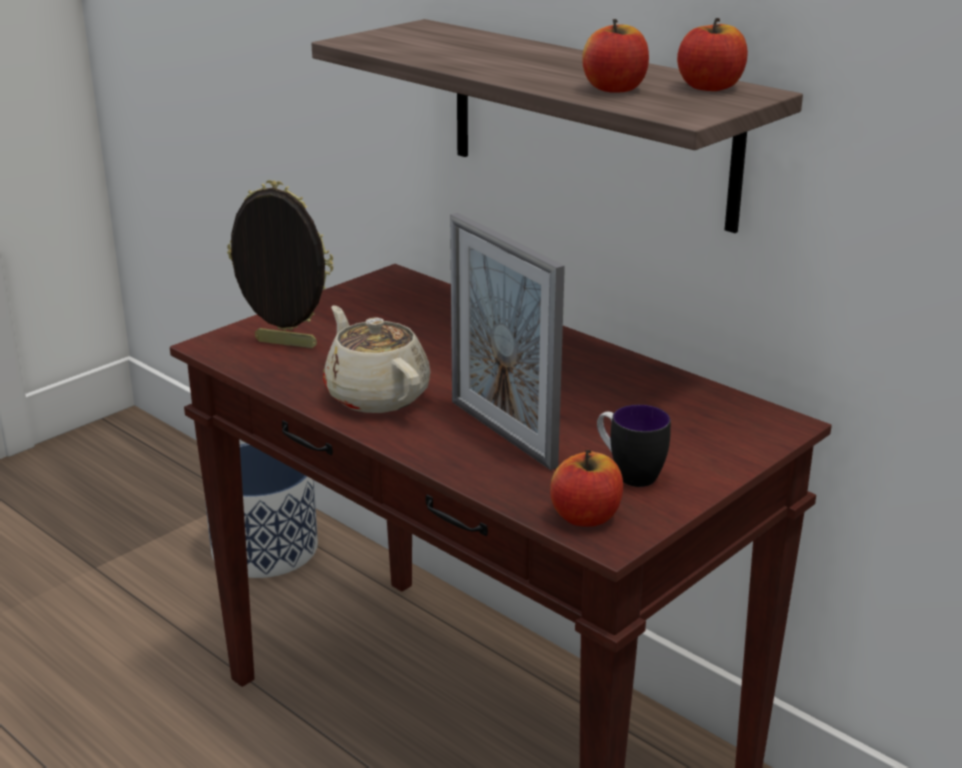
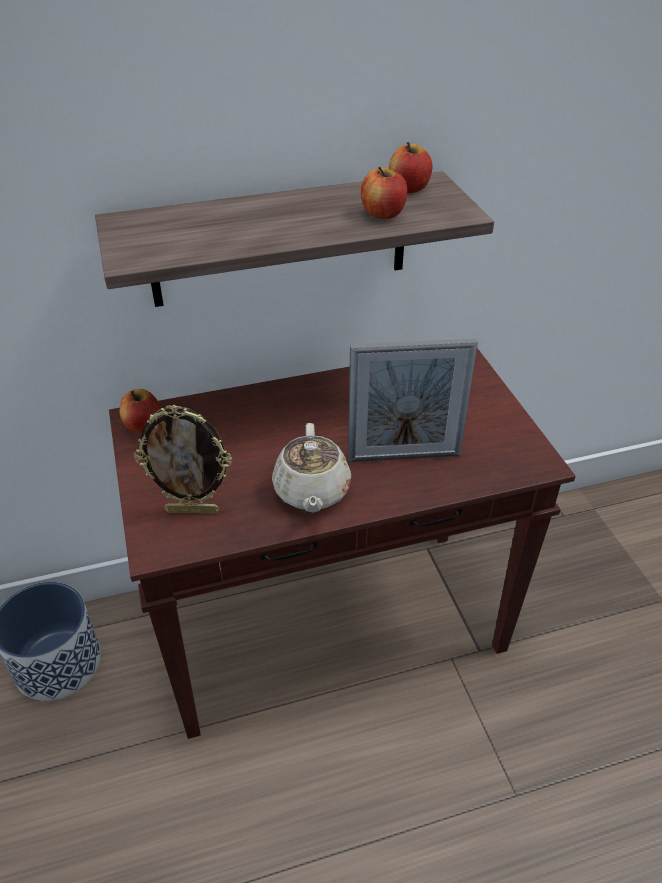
camera: 60 degrees left, 15 degrees up
picture frame [227,180,333,348] -> picture frame turned 135 degrees counterclockwise [134,405,232,514]
beige teapot [323,306,430,413] -> beige teapot turned 90 degrees counterclockwise [272,423,351,513]
apple [550,450,623,527] -> apple moved to [119,389,160,432]
mug [597,405,671,487] -> none

